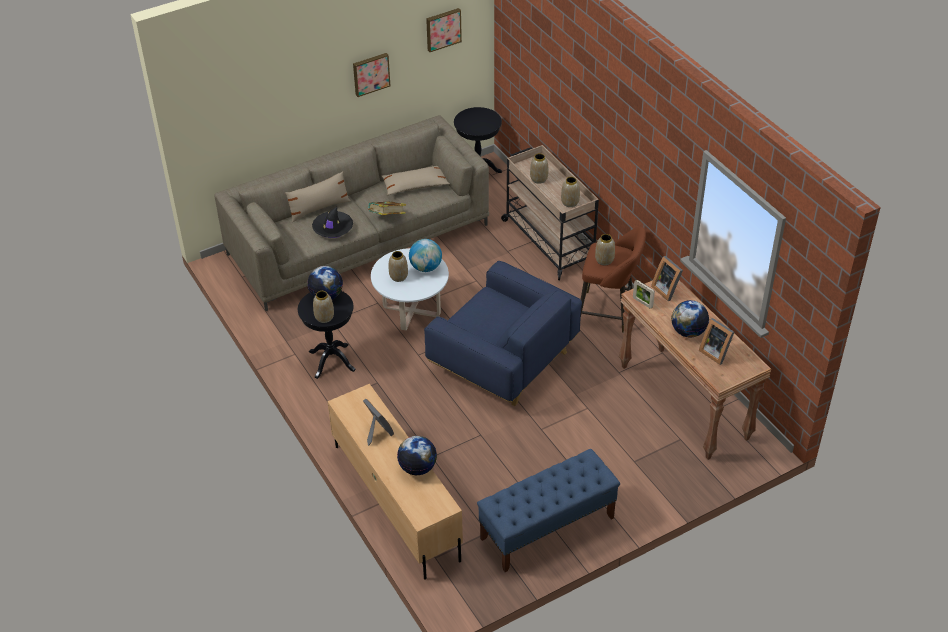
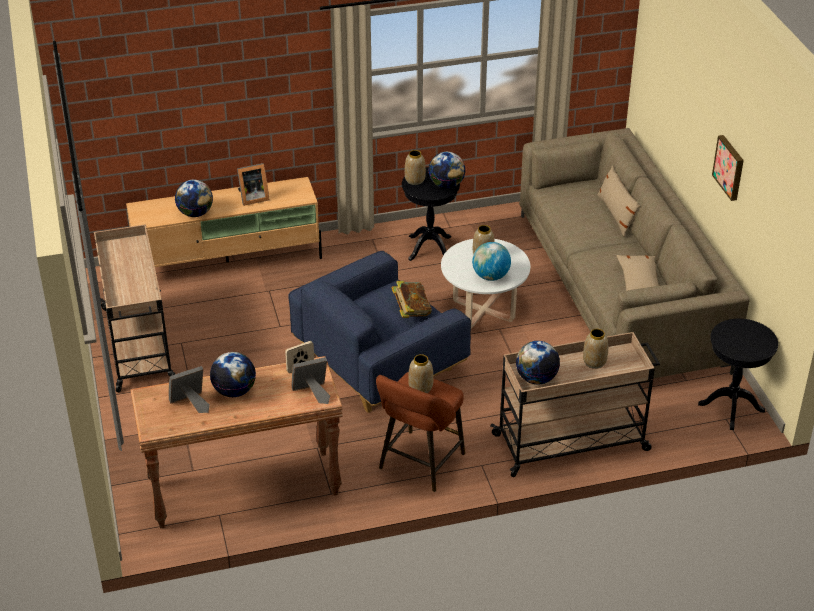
camera: 105 degrees right, 5 degrees down
black hat [312,207,353,238] -> none
book [368,201,406,215] -> book moved to [391,281,432,318]
picture [426,8,462,52] -> none
blue bench [477,449,620,572] -> beige cart [94,224,175,392]
vase [561,177,580,207] -> globe [516,341,560,385]

